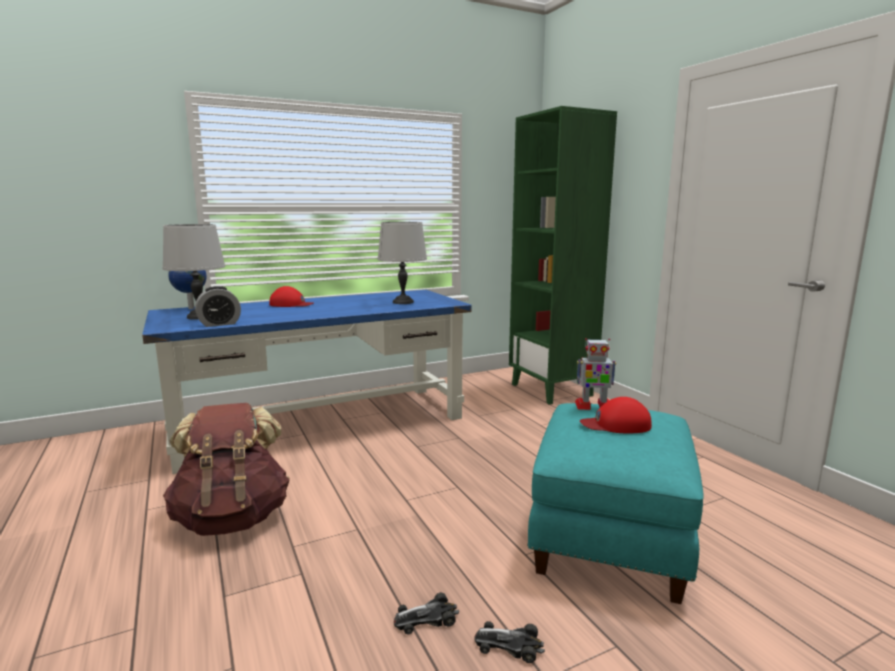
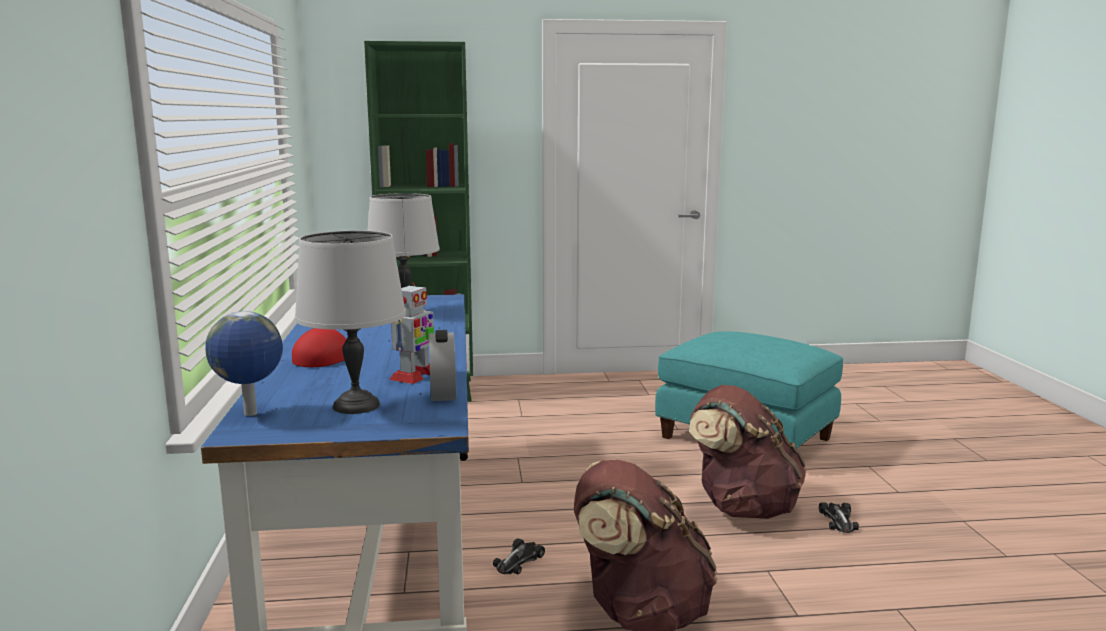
camera: 70 degrees left, 0 degrees up
toy car [474,621,545,663] -> toy car moved to [493,538,545,574]
toy robot [575,338,616,410] -> toy robot moved to [389,283,434,384]
red cap [580,397,652,433] -> none
none -> brown backpack [689,385,806,519]

